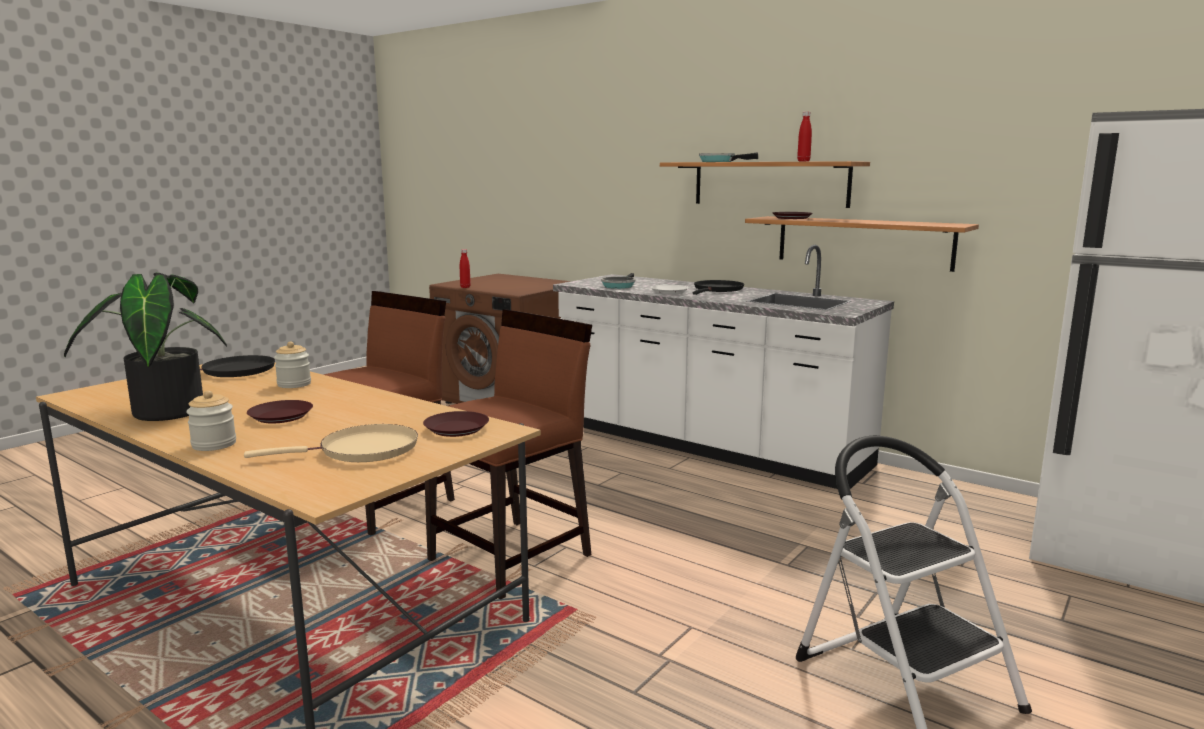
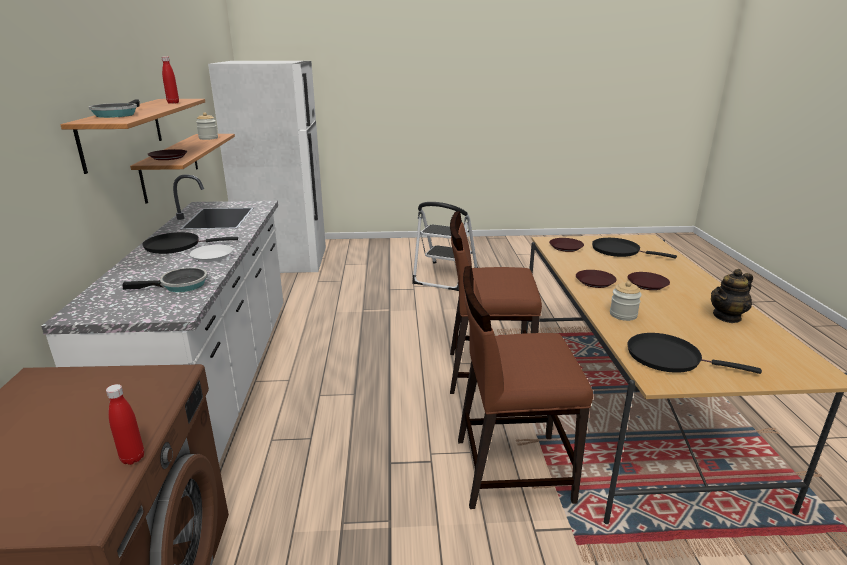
camera: 130 degrees left, 10 degrees up
potted plant [64,273,227,421] -> teapot [711,269,753,323]
jar [186,390,236,451] -> jar moved to [196,112,218,140]
beige frying pan [244,424,418,462] -> black frying pan [592,238,677,259]
none -> brown plate [576,270,617,288]

